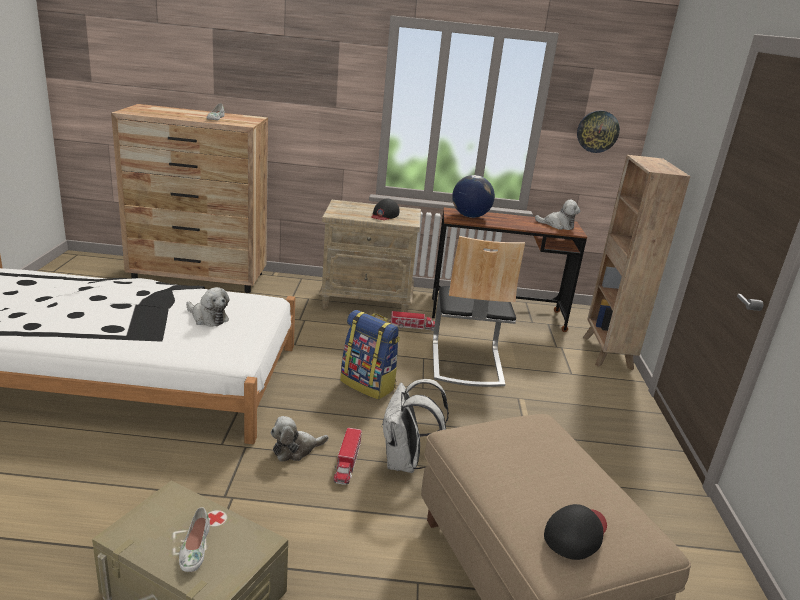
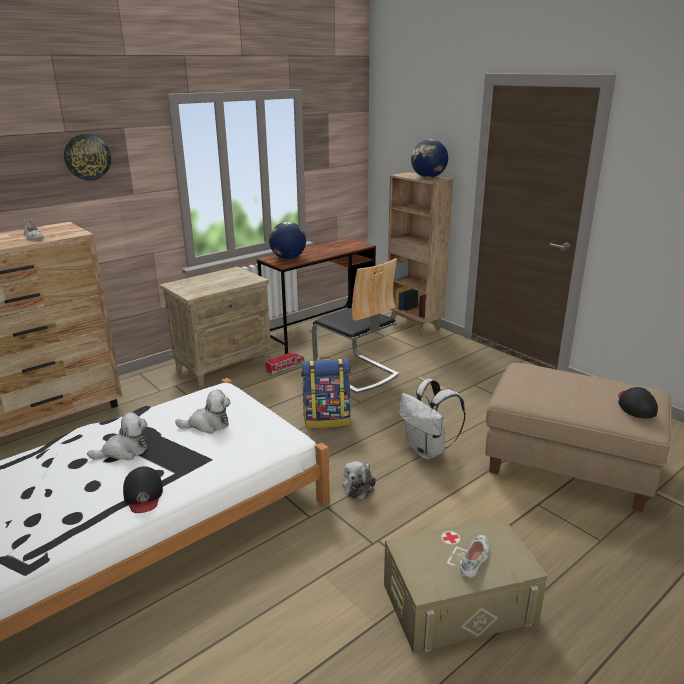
camera: 40 degrees left, 0 degrees up
white shoe [179,507,210,572] -> white shoe turned 105 degrees counterclockwise [460,535,489,578]
toy truck [334,428,362,485] -> none
black cap [371,198,400,220] -> black cap moved to [123,467,163,513]
plush toy [535,200,580,230] -> plush toy moved to [87,412,148,460]
wall clock [577,110,620,153] -> wall clock moved to [64,134,111,181]
none -> globe [411,139,448,178]

